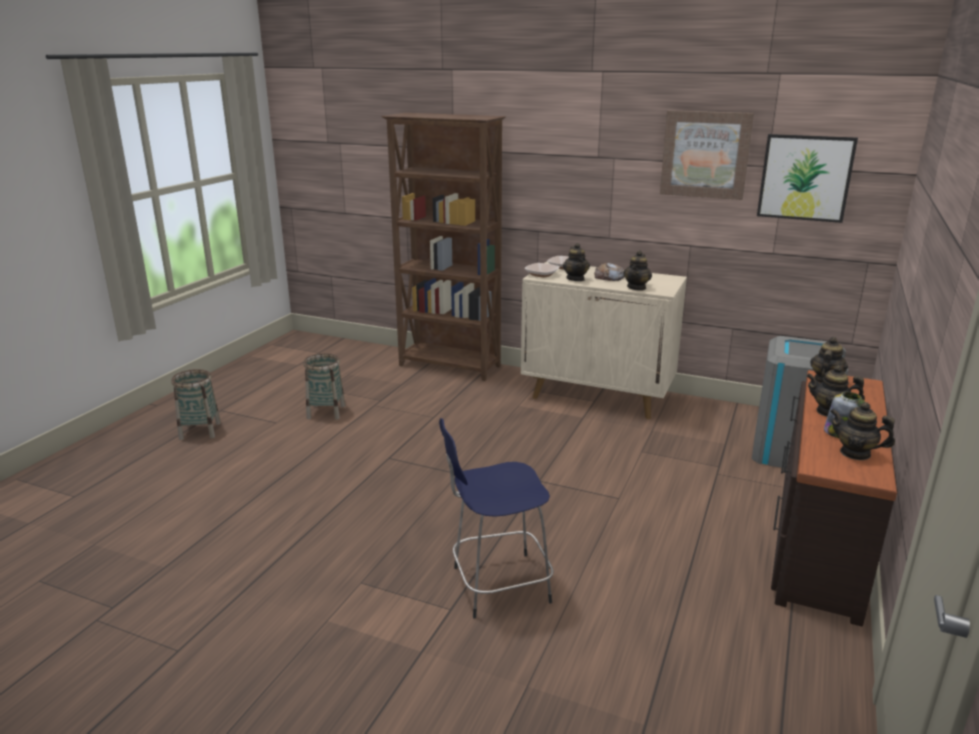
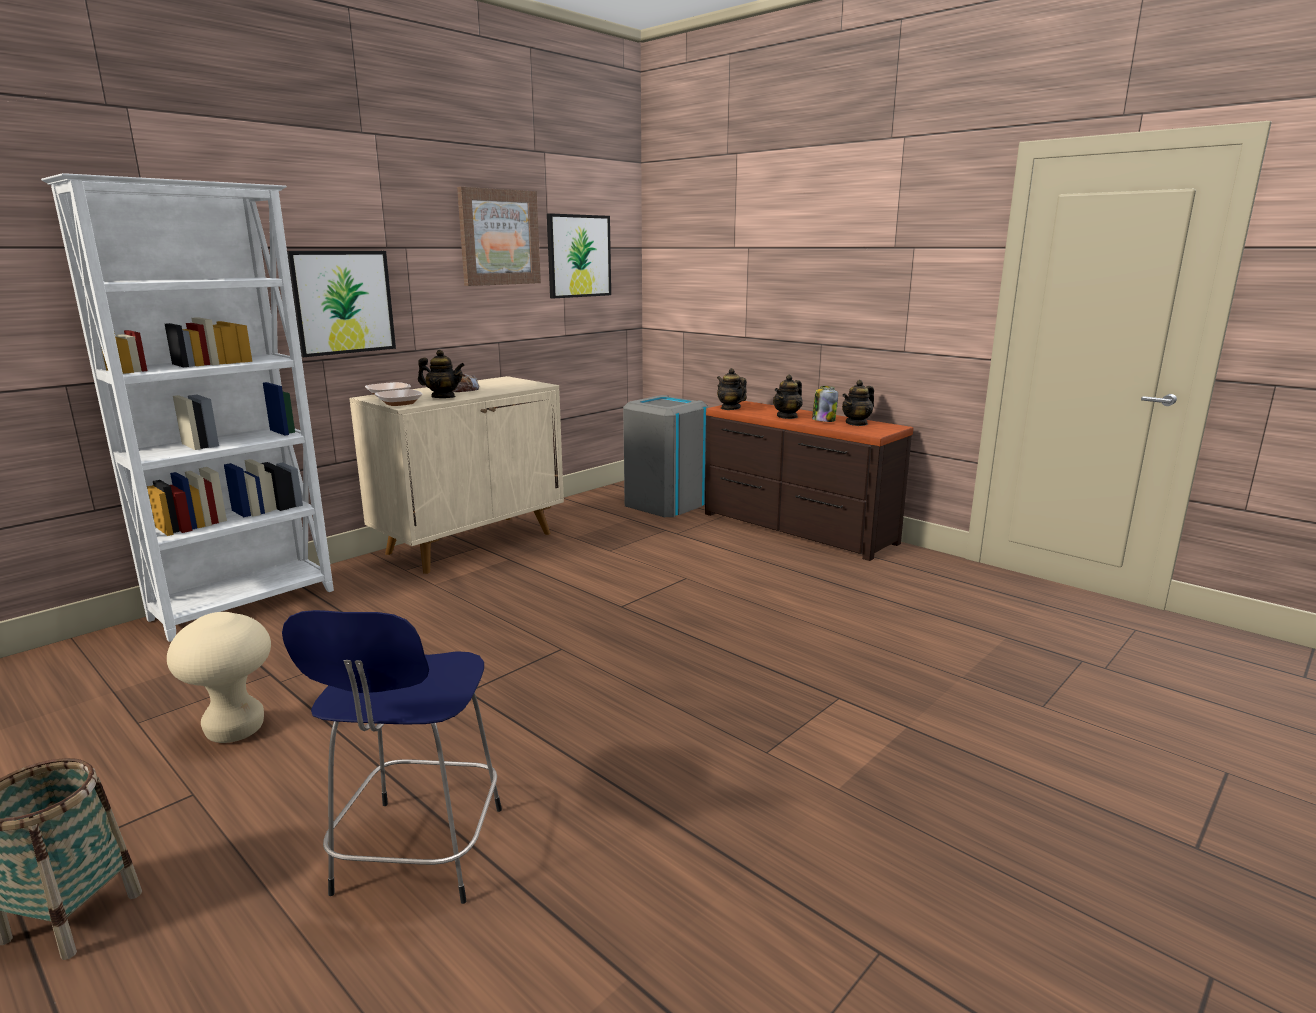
camera: 70 degrees left, 5 degrees down
basket [303,353,345,420] -> beige stool [167,612,271,743]
brown bookcase [381,113,506,381] -> white bookcase [41,173,334,642]
blue stool [439,418,554,619] -> blue stool moved to [282,610,502,904]
teapot [623,250,652,291] -> none
none -> picture [287,251,396,357]

